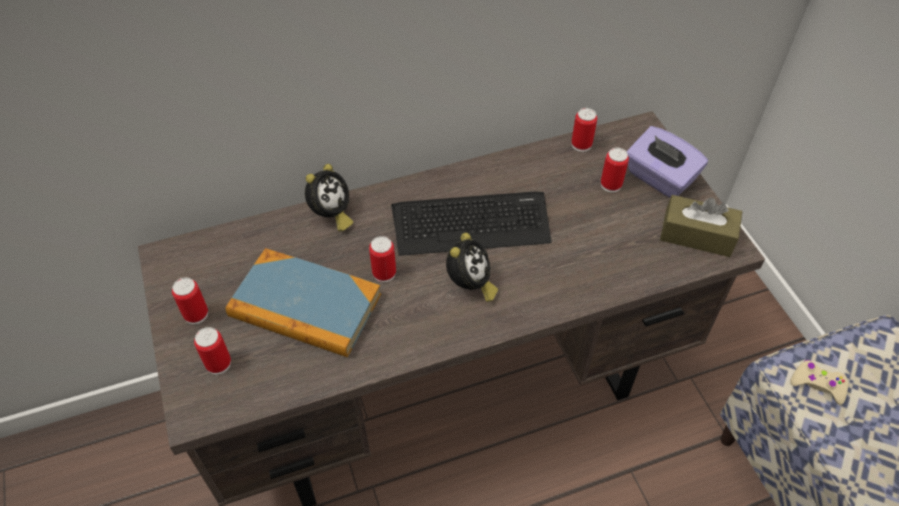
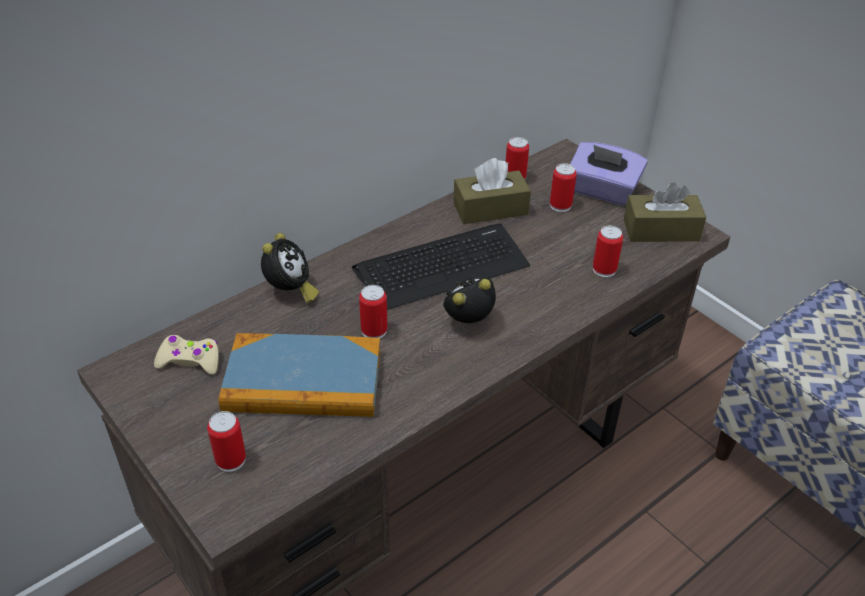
camera: 20 degrees left, 10 degrees down
can [172,277,208,324] -> can moved to [593,226,623,277]
alarm clock [446,233,498,302] -> alarm clock turned 120 degrees counterclockwise [443,275,496,323]
beige game controller [790,360,848,404] -> beige game controller moved to [154,335,219,375]
none -> brown tissue box [453,158,531,224]

